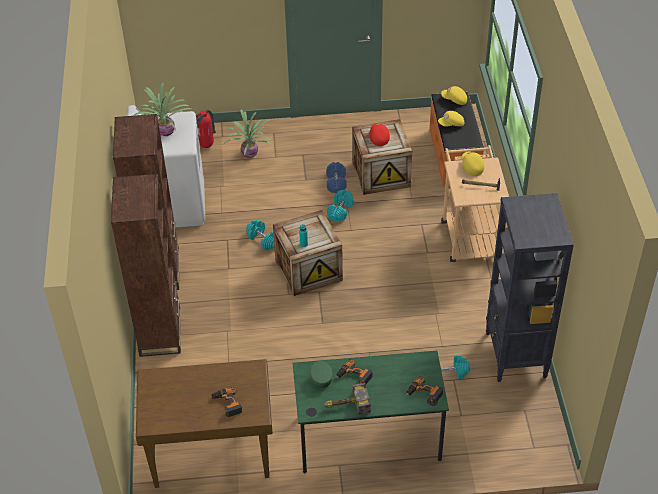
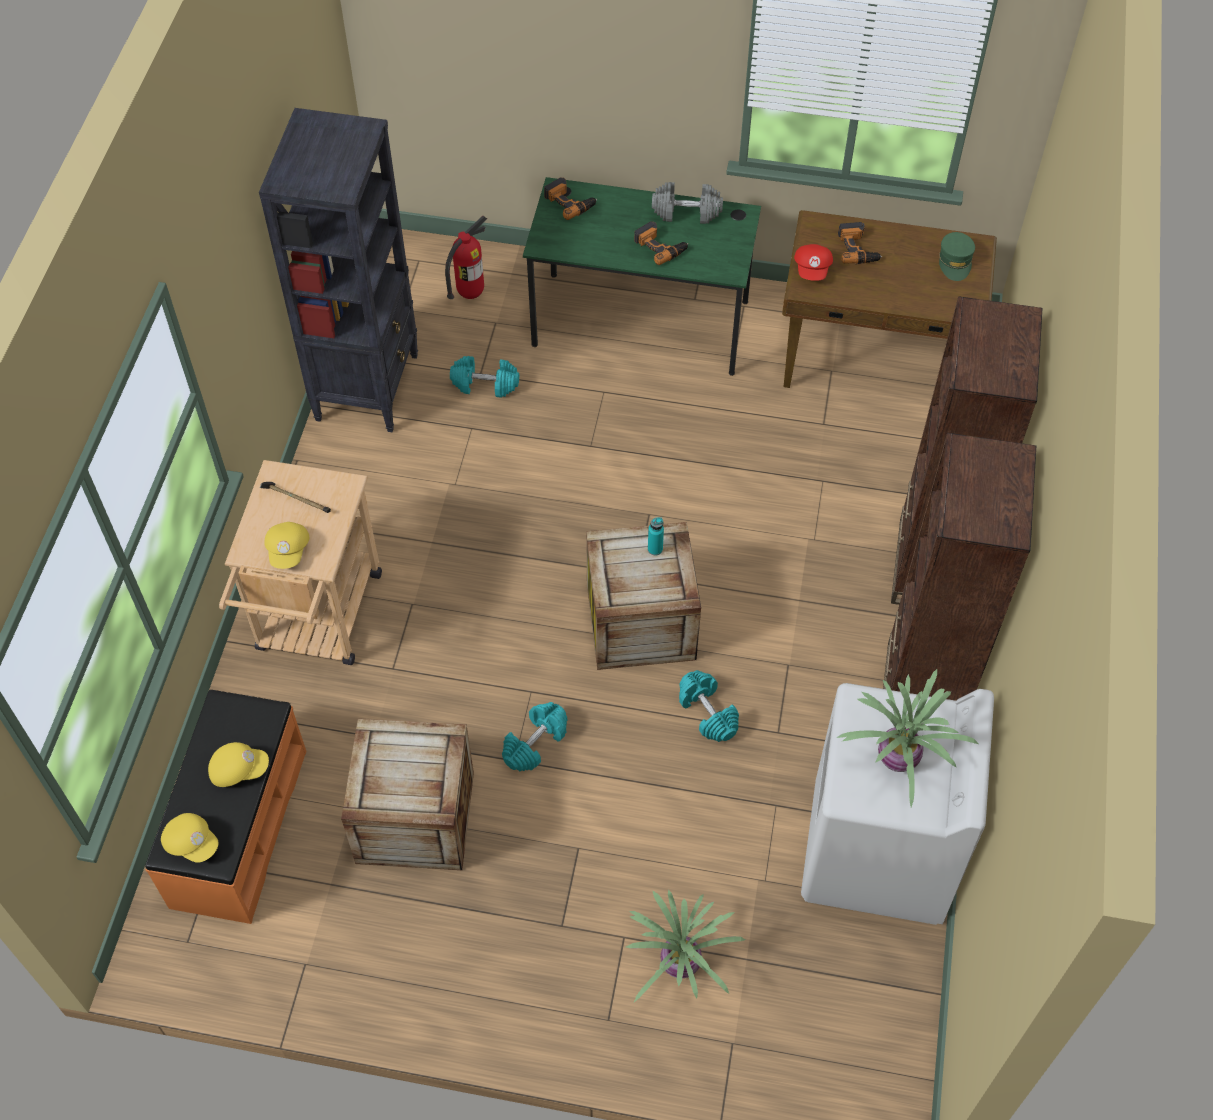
camera: 165 degrees left, 10 degrees up
fire extinguisher [196,109,216,148] -> fire extinguisher moved to [445,216,487,299]
green cap [310,361,333,388] -> green cap moved to [939,232,975,281]
hammer [323,383,371,415] -> grey dumbbell [652,182,723,224]
blue dumbbell [326,162,347,193] -> none
red cap [369,123,390,146] -> red cap moved to [794,244,833,281]

